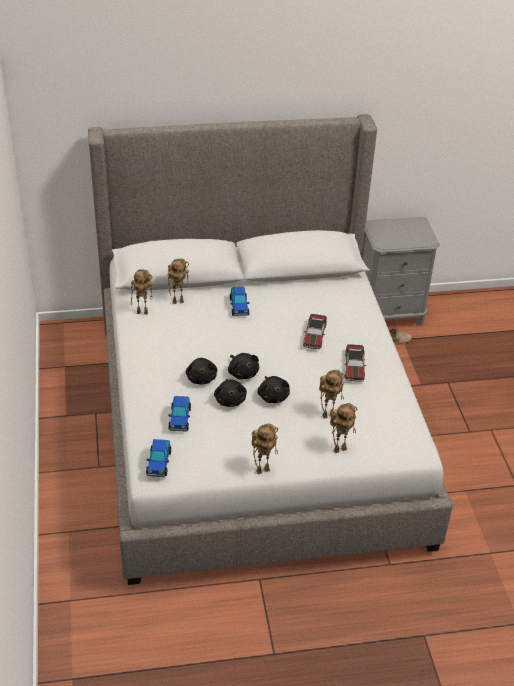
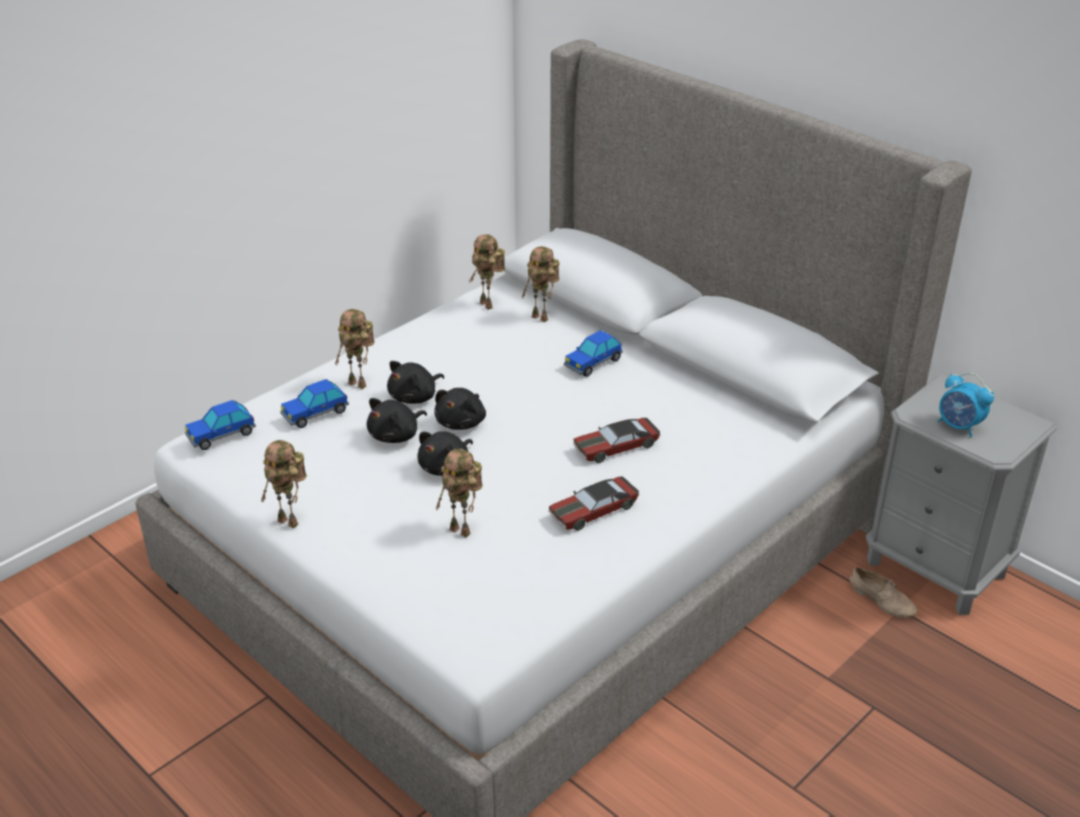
camera: 55 degrees right, 5 degrees down
toy robot [330,403,357,453] -> toy robot moved to [335,309,374,389]
none -> alarm clock [937,373,994,437]

